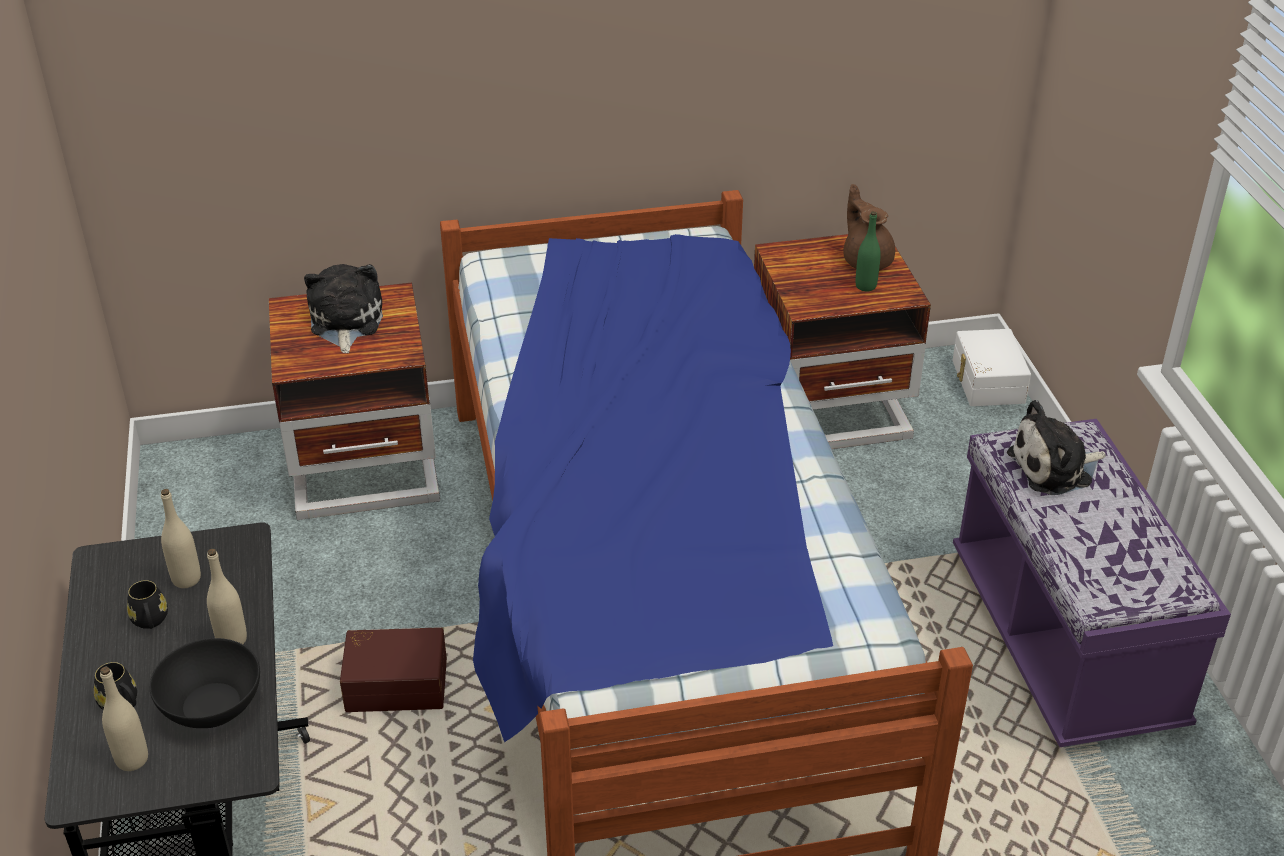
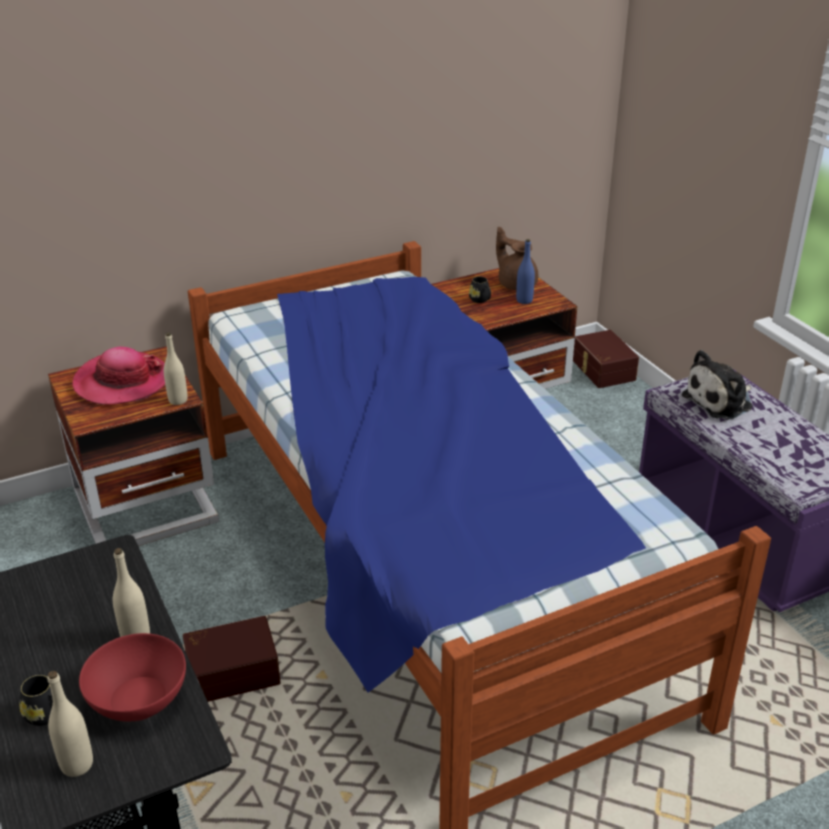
camera: 15 degrees left, 5 degrees down
black mug [127,580,168,629] -> black mug moved to [469,276,491,303]
black bowl [150,638,260,728] -> red bowl [79,633,186,721]
beige bottle [161,489,201,588] -> beige bottle moved to [164,332,188,405]
plush toy [304,264,383,353] -> hat [72,347,165,405]
green bottle [856,211,881,291] -> blue bottle [516,239,535,304]
white storage box [952,329,1031,406] -> brown storage box [573,330,639,388]

